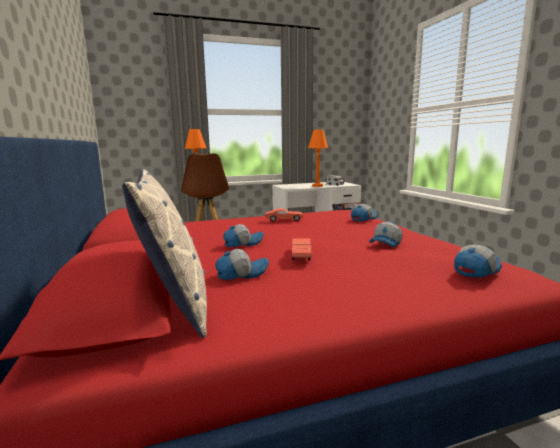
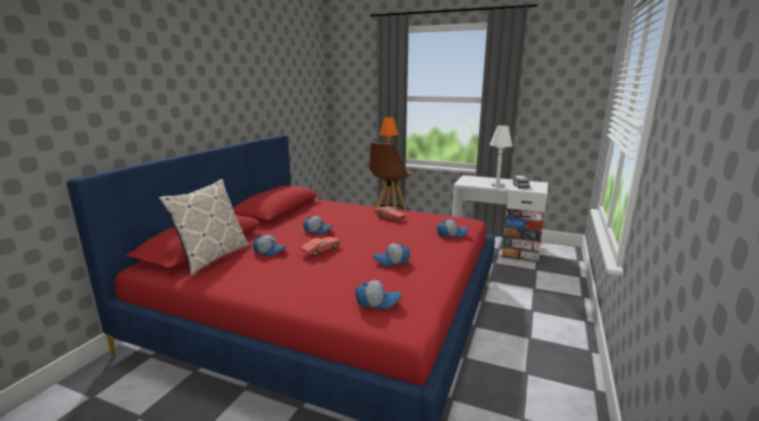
camera: 40 degrees right, 5 degrees up
orange table lamp [308,130,328,187] -> white table lamp [490,125,513,187]

